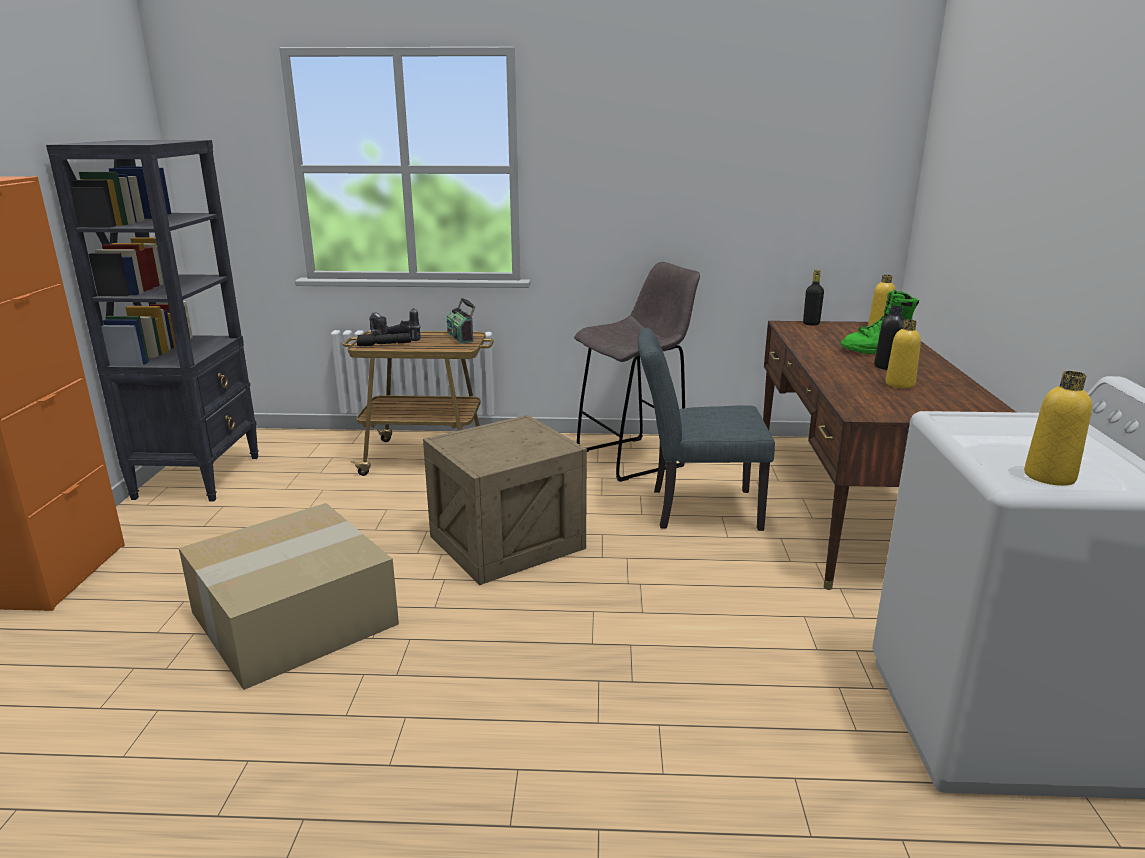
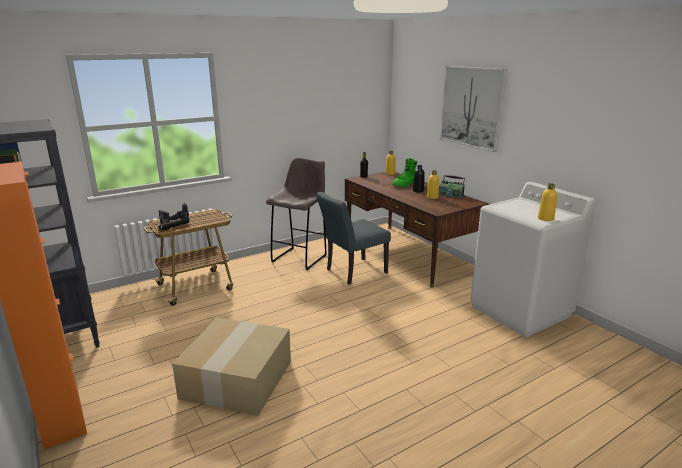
camera: 35 degrees left, 0 degrees up
crate [423,415,587,585] -> none
radio [447,298,475,343] -> radio moved to [439,175,465,198]
none -> picture [440,66,507,152]

